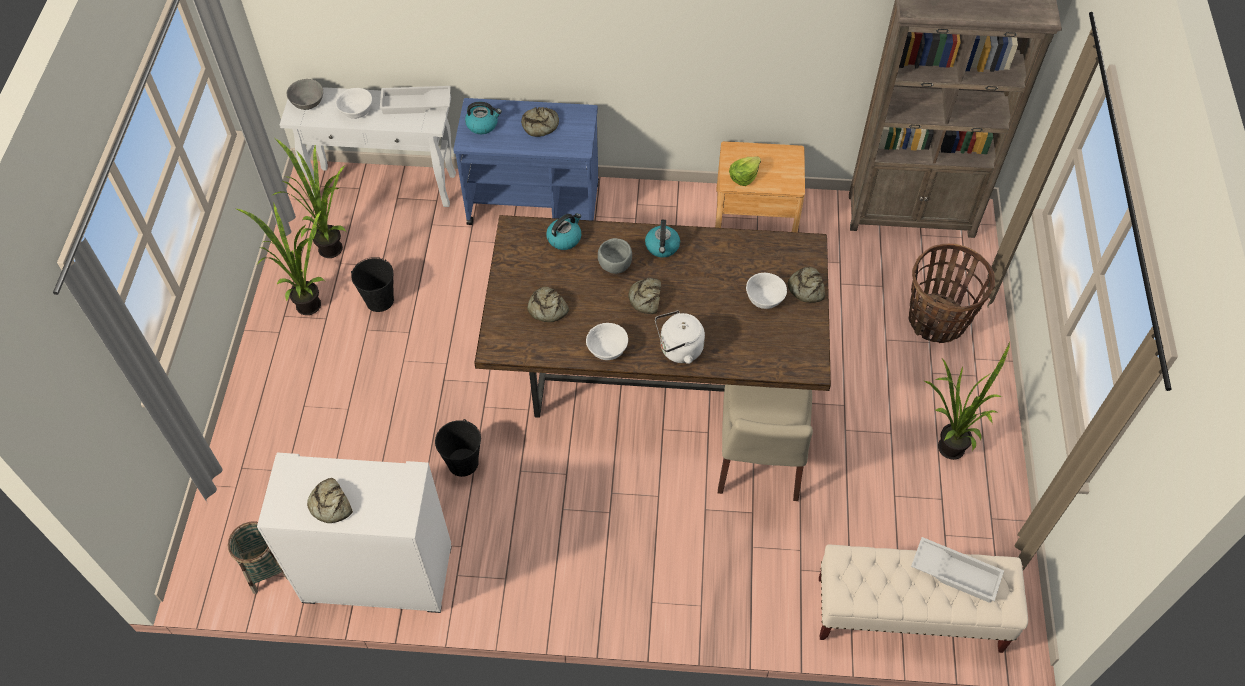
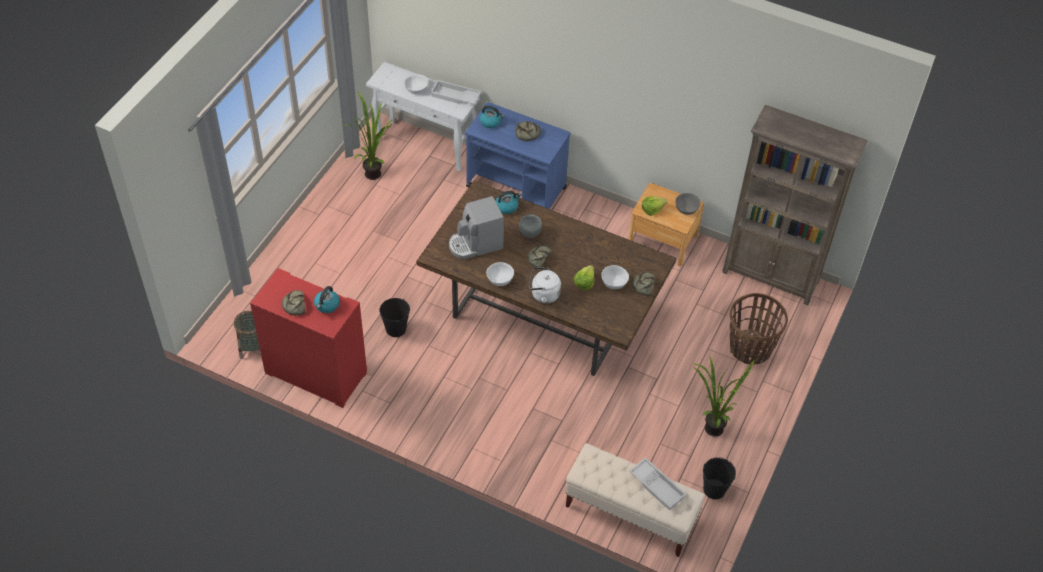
camera: 20 degrees right, 5 degrees down
potted plant [237,204,325,315] -> none
white cabinet [257,453,452,613] -> red cabinet [250,268,367,408]
grey bowl [287,79,323,110] -> grey bowl moved to [675,193,701,215]
black bucket [351,257,394,312] -> black bucket moved to [703,457,736,499]
bread [527,286,569,322] -> coffee machine [449,196,504,259]
kettle [645,220,680,258] -> kettle moved to [314,286,340,313]
beige chair [718,384,813,501] -> none
none -> lettuce [574,265,594,290]

